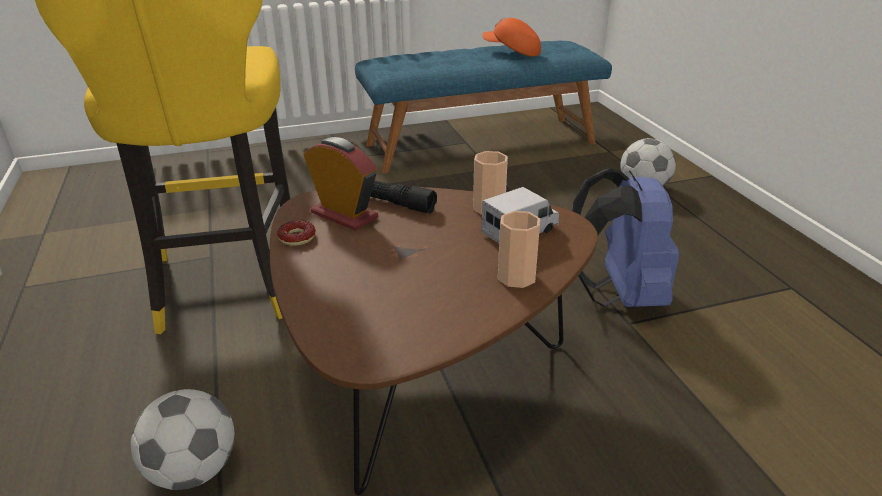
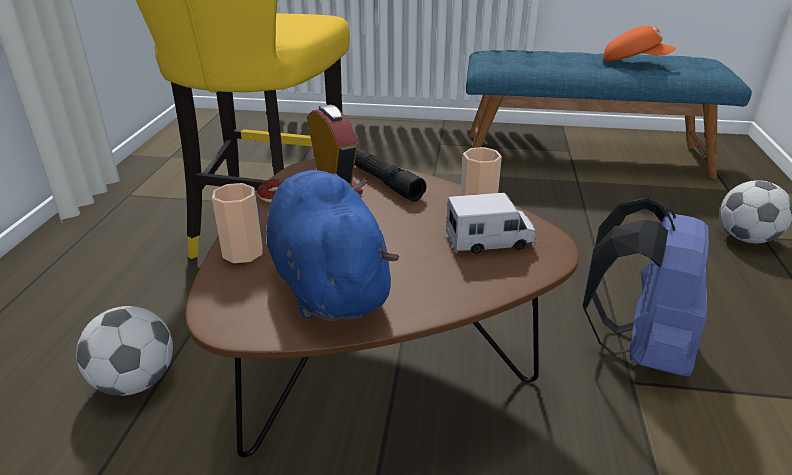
camera: 25 degrees right, 0 degrees up
orange cap [482,18,541,56] -> orange cap turned 150 degrees clockwise [603,26,676,61]
cup [498,211,540,288] -> cup moved to [212,183,263,263]
none -> blue plush toy [266,170,399,321]

